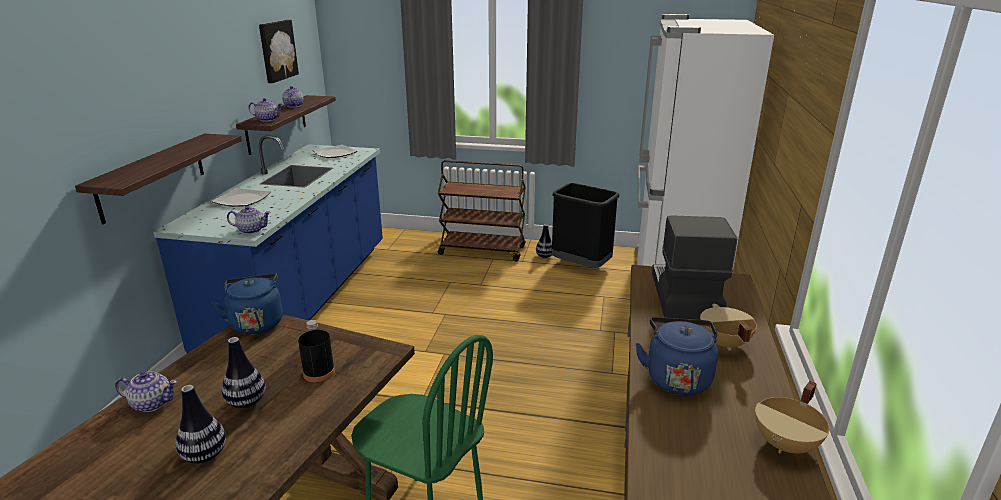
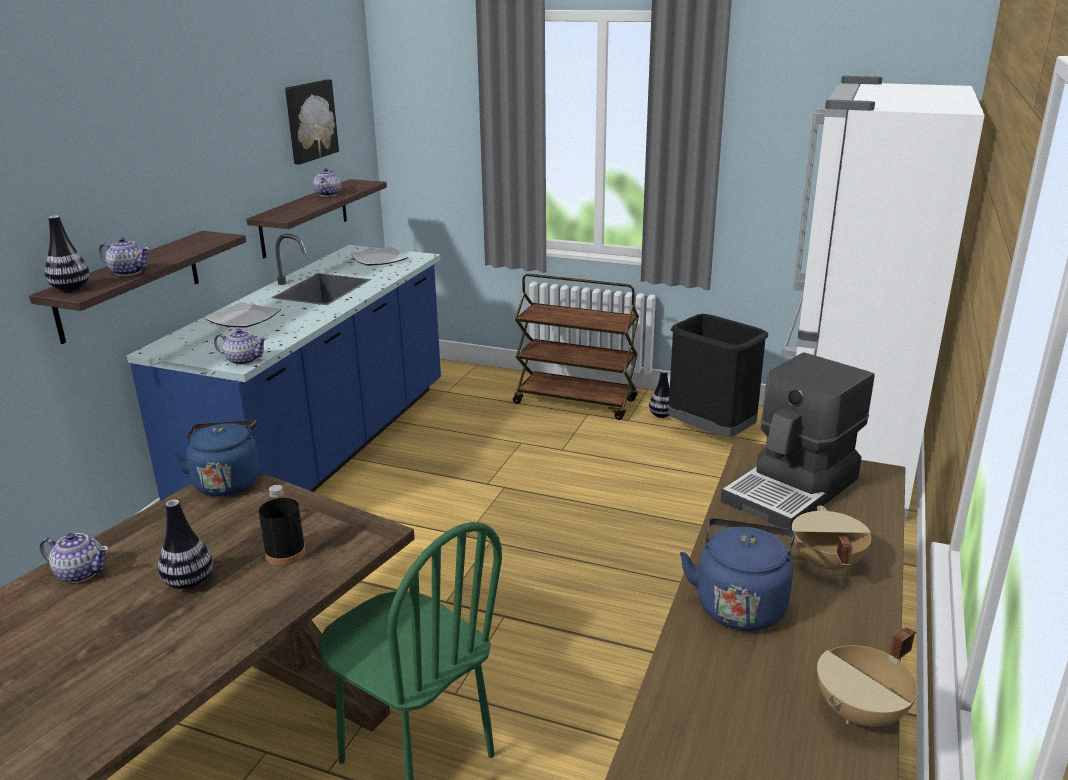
camera: 10 degrees right, 0 degrees up
vase [175,385,226,464] -> vase moved to [44,215,90,292]
teapot [248,98,282,121] -> teapot moved to [99,237,149,276]
coffee machine [652,215,737,319] -> coffee machine turned 150 degrees counterclockwise [721,353,875,530]

